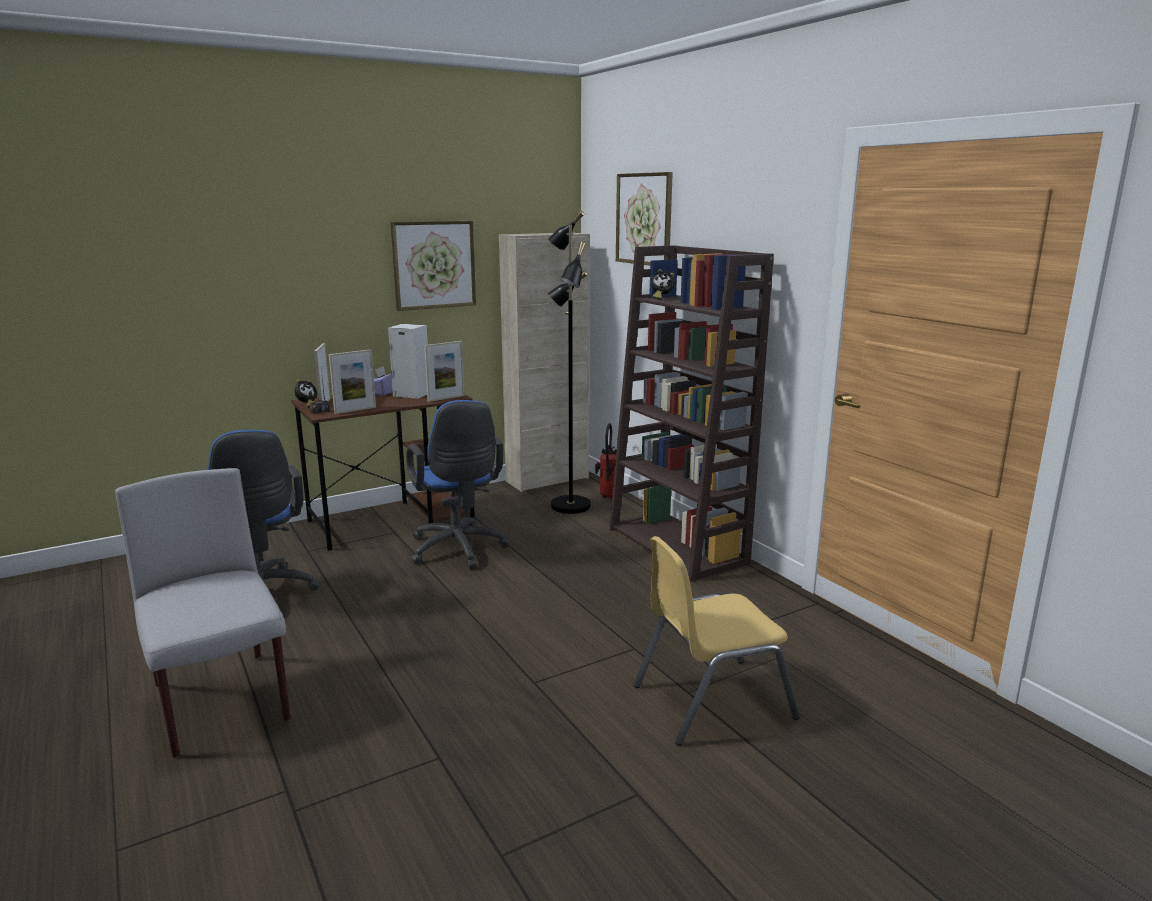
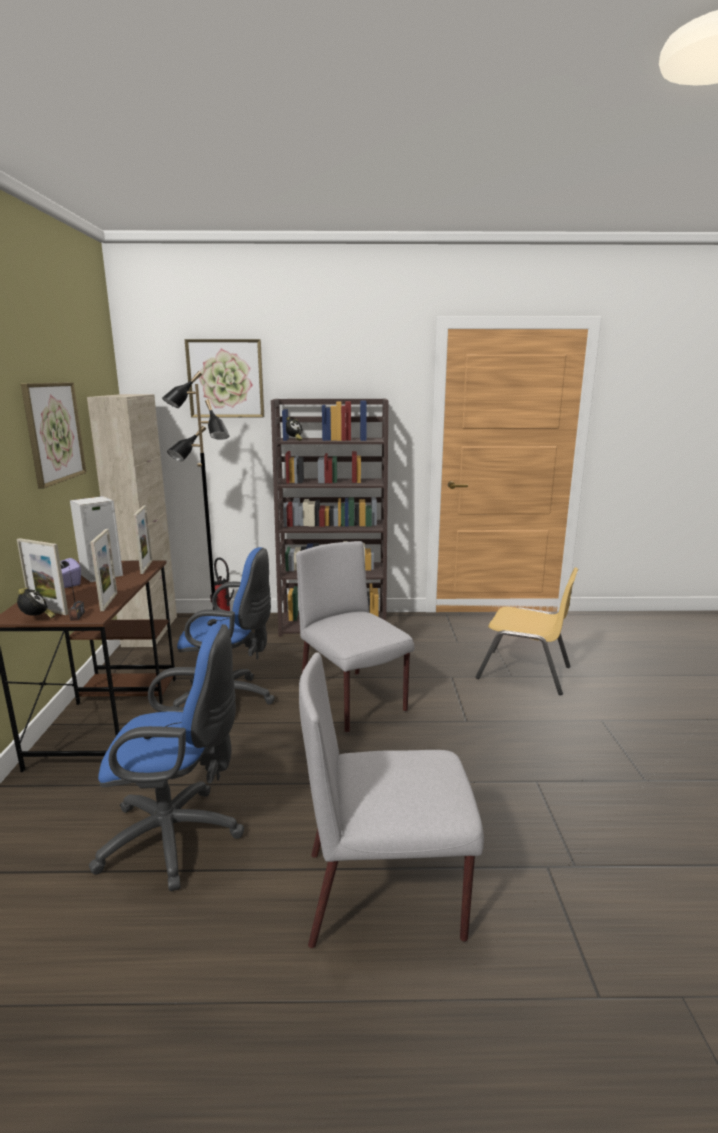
camera: 60 degrees left, 0 degrees up
yellow chair [633,536,800,746] -> yellow chair turned 75 degrees counterclockwise [476,567,579,695]
none -> grey chair [296,541,414,733]

